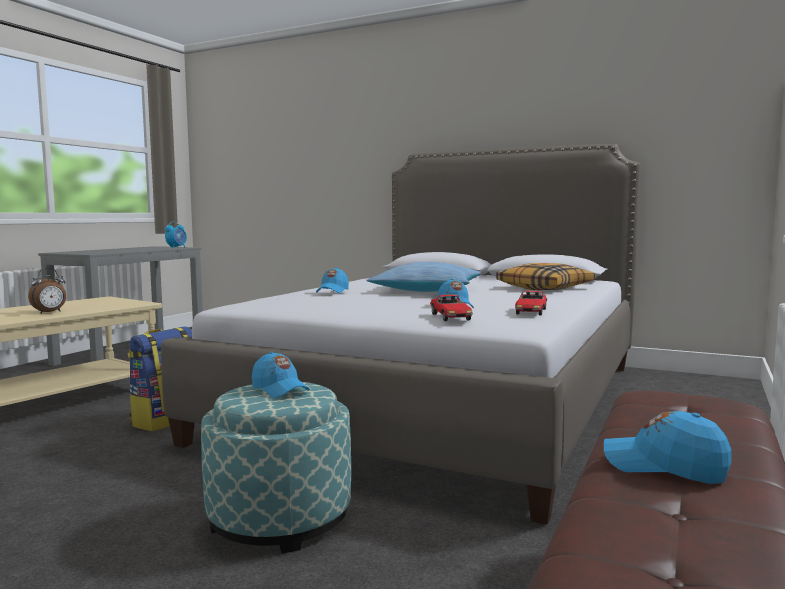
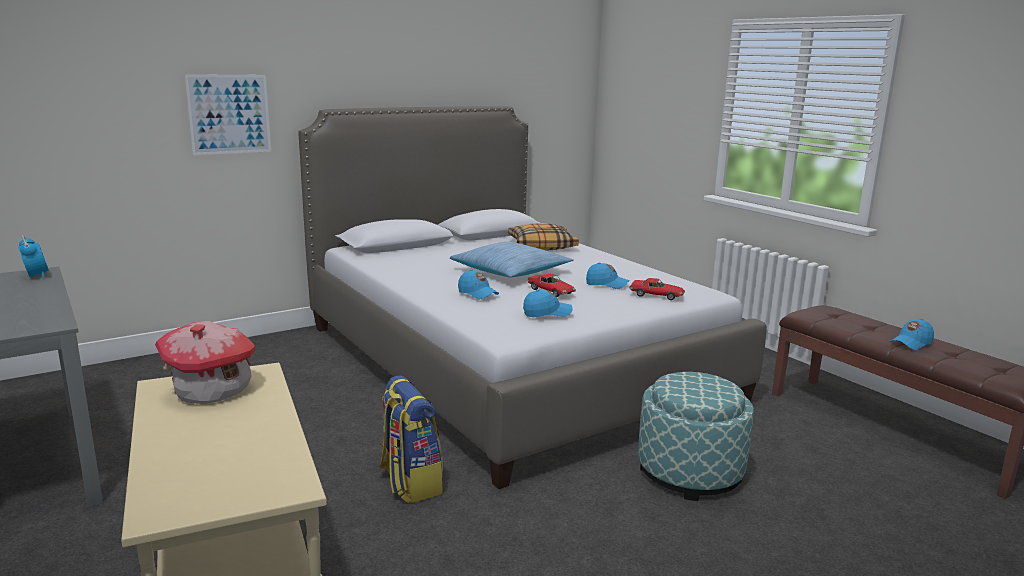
camera: 60 degrees left, 10 degrees up
alarm clock [28,268,66,314] -> none
blue cap [252,352,310,398] -> blue cap moved to [523,289,573,317]
toy car [515,291,547,315] -> toy car moved to [527,273,576,297]
none -> toy house [155,321,255,404]
none -> picture [185,74,271,155]

